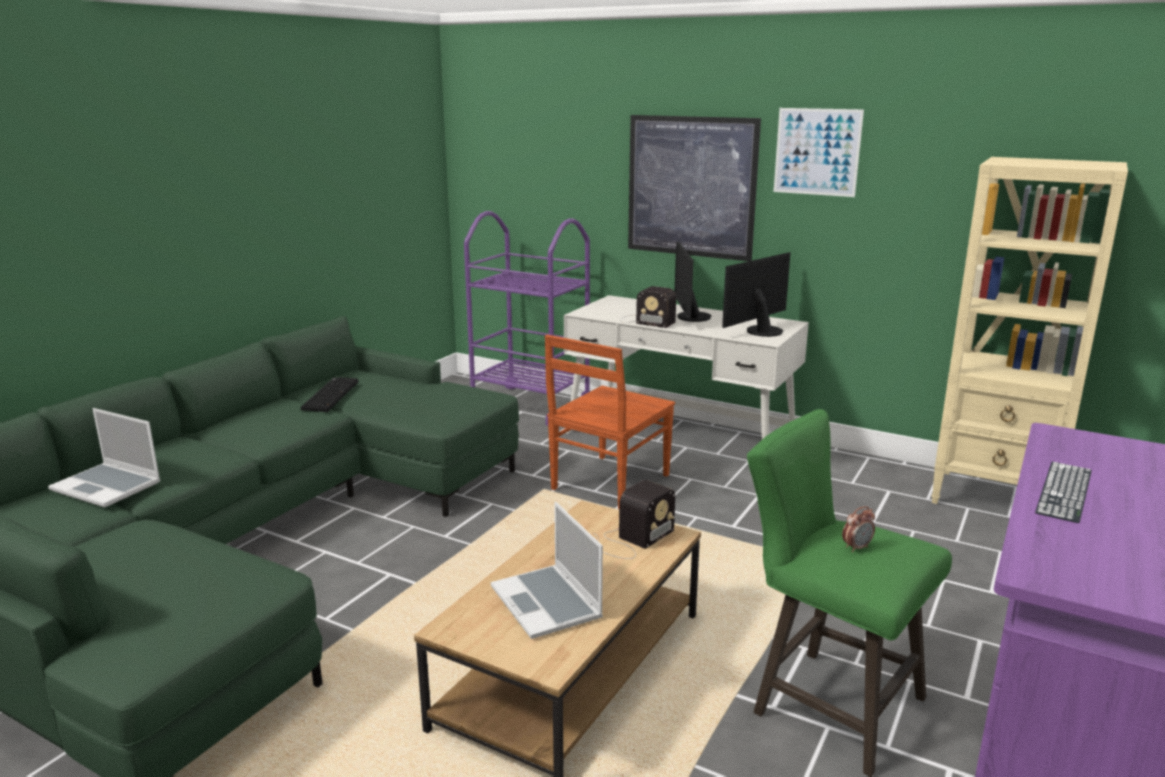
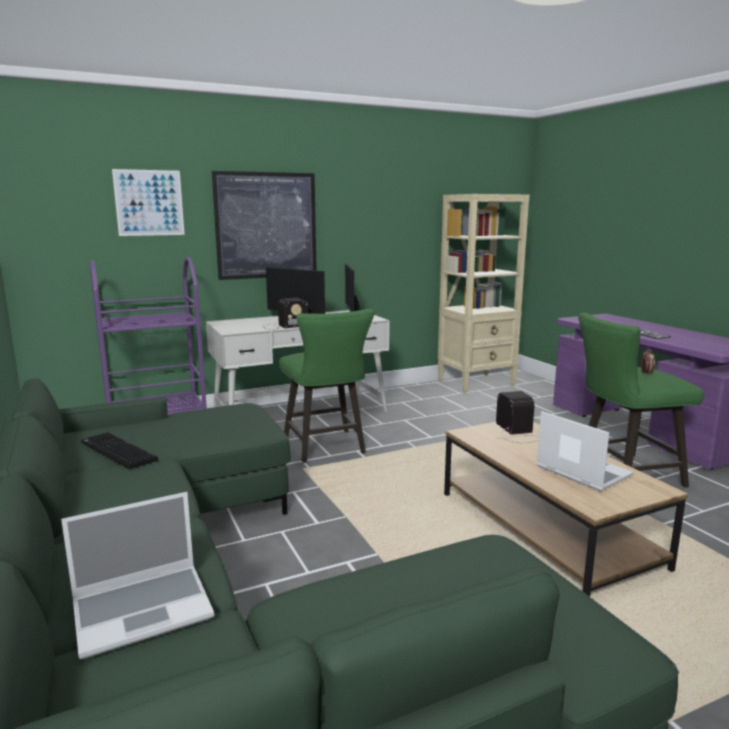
camera: 55 degrees left, 5 degrees down
laptop [491,502,603,639] -> laptop turned 135 degrees counterclockwise [536,411,634,491]
brown chair [545,335,675,509] -> green stool [279,309,375,463]
picture [774,108,864,197] -> picture moved to [112,169,185,236]

